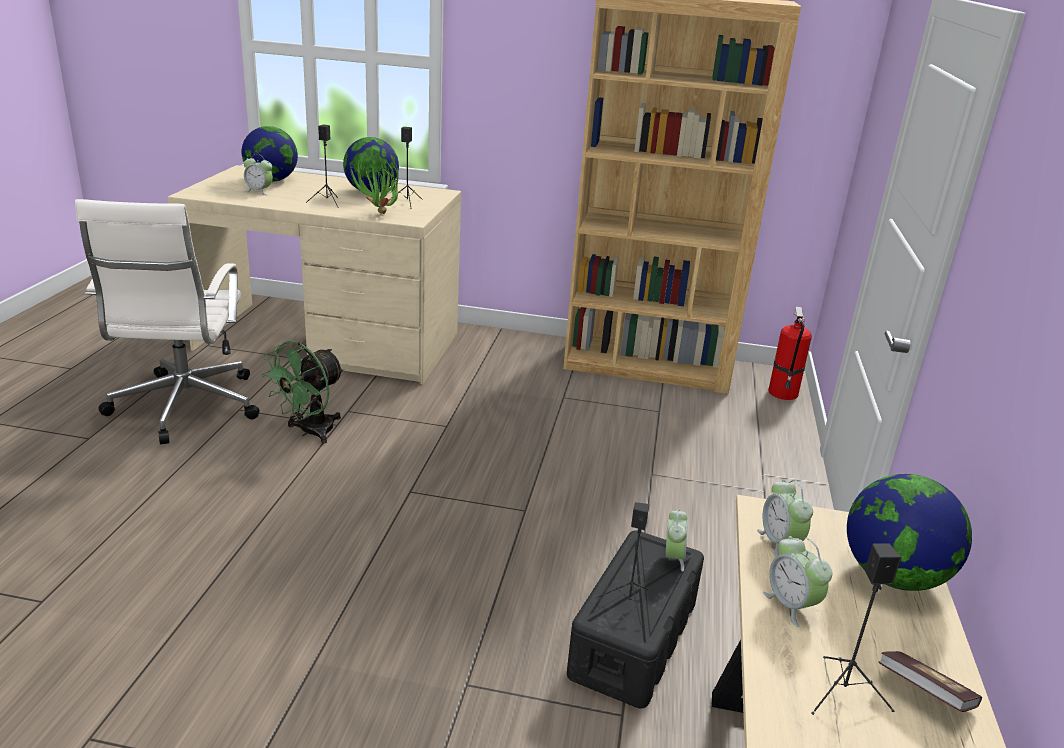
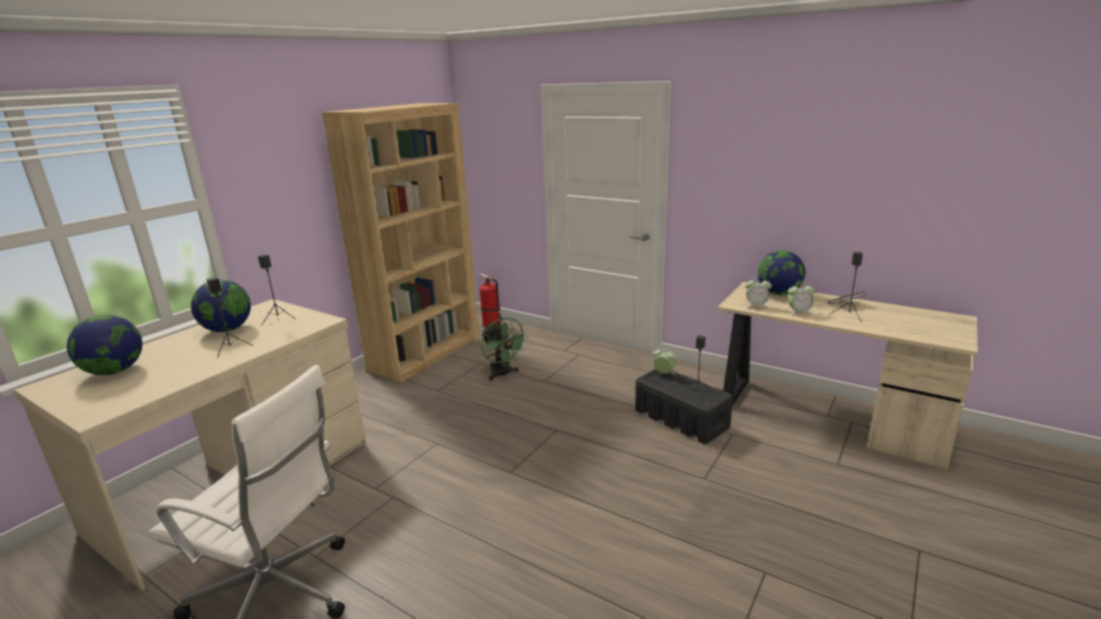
camera: 65 degrees left, 5 degrees down
alarm clock [244,154,273,195] -> none
green fan [261,341,344,444] -> green fan moved to [481,318,528,380]
potted plant [350,160,399,214] -> none

